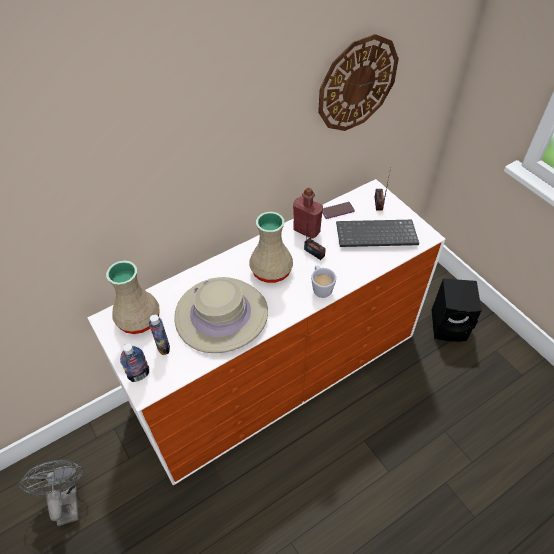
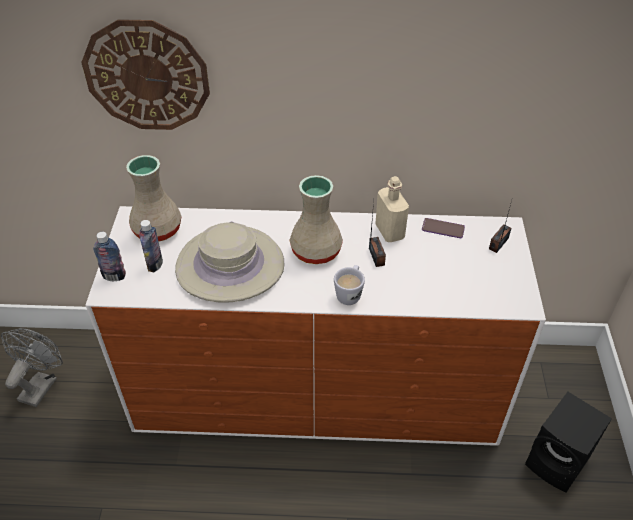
camera: 35 degrees right, 5 degrees down
red bottle [293,188,323,239] -> beige bottle [375,176,409,242]
wall clock [318,34,399,131] -> wall clock moved to [81,19,210,130]
keyboard [336,220,419,247] -> none

